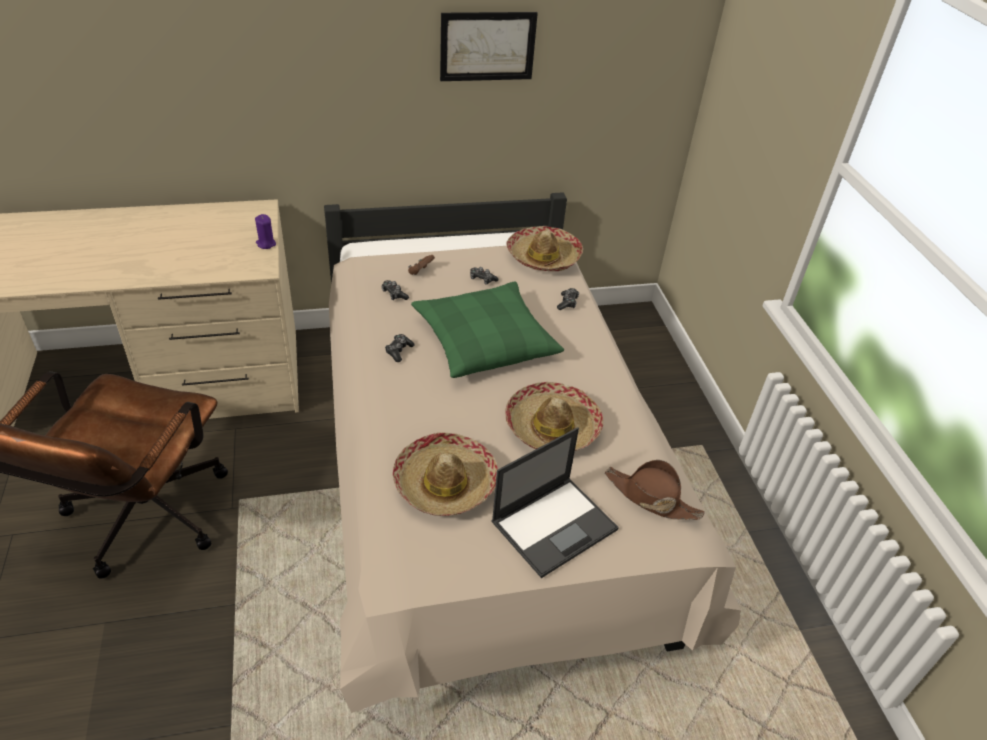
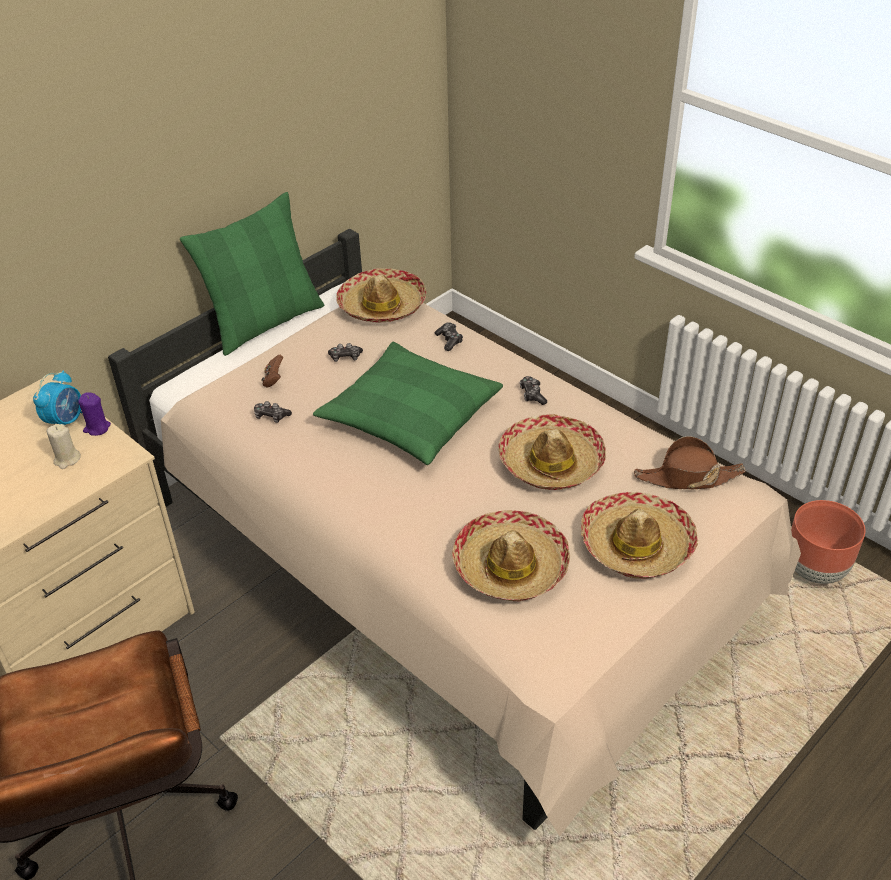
camera: 30 degrees left, 0 degrees up
game controller [385,334,415,362] -> game controller moved to [520,376,547,405]
picture [440,12,538,81] -> none
laptop [491,427,619,578] -> hat [581,492,698,579]
none -> alarm clock [33,371,82,425]
none -> beige candle [47,424,81,469]
none -> green pillow [180,192,324,356]
none -> brown planter [791,500,866,584]

